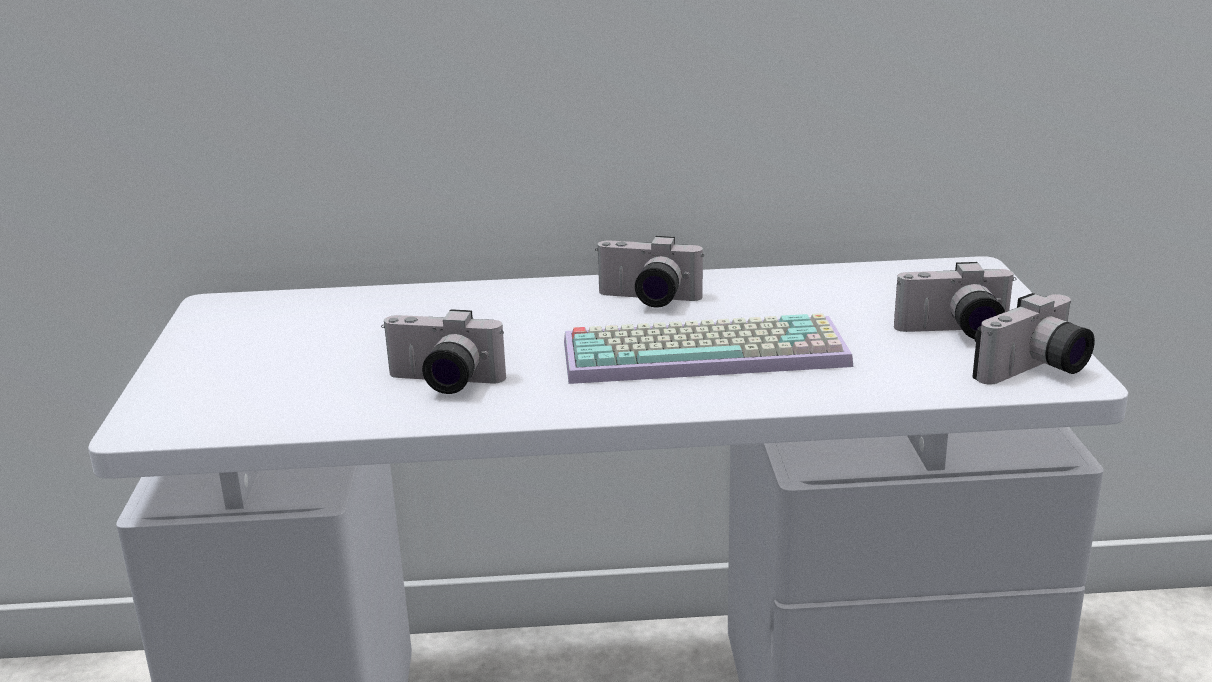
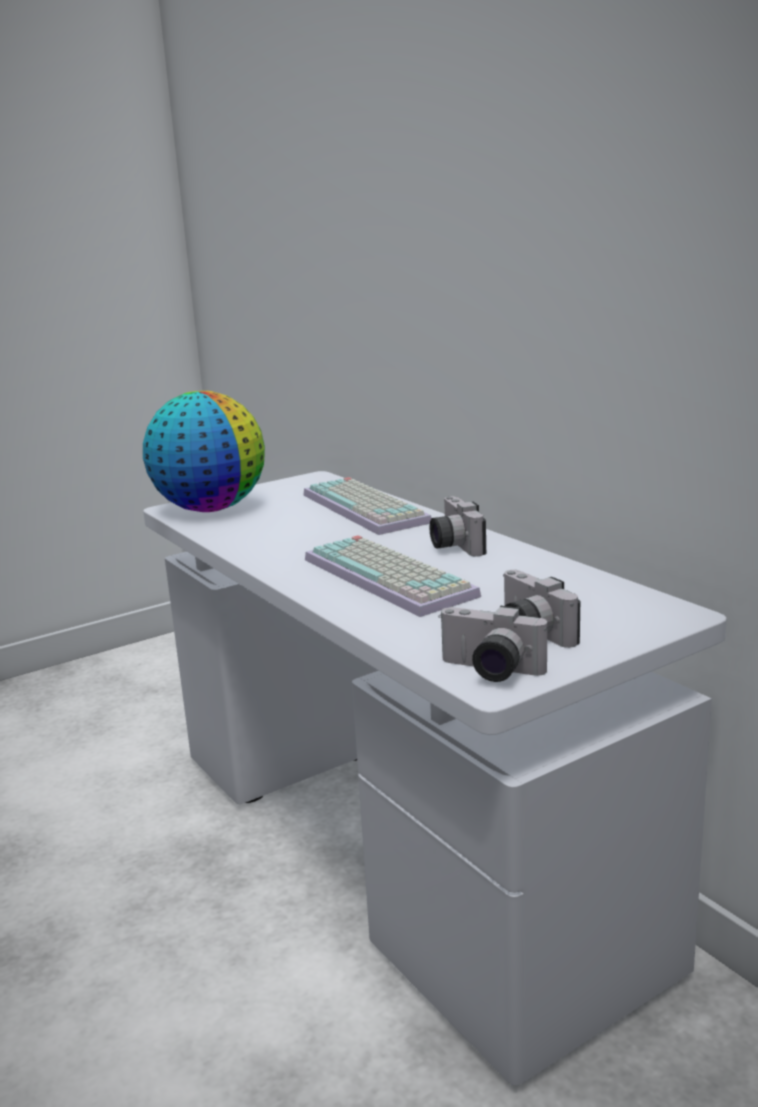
camera: 60 degrees right, 5 degrees down
camera [381,309,506,394] -> none
none -> globe [143,391,265,512]
none -> keyboard [303,477,432,535]

